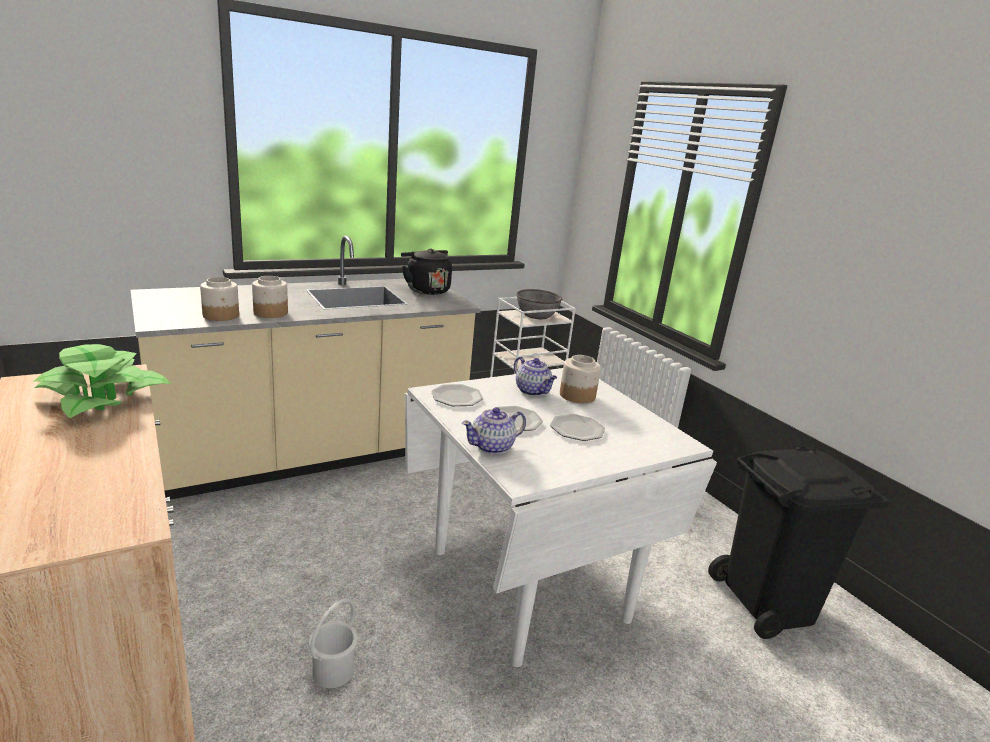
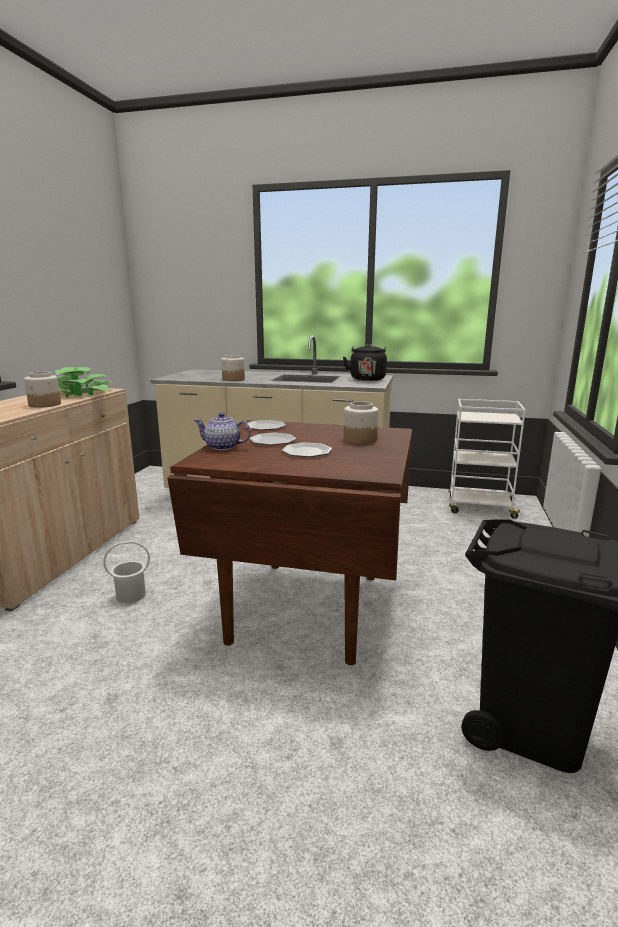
camera: 45 degrees right, 5 degrees down
jar [200,277,239,321] -> jar moved to [24,372,61,408]
white dining table [405,368,717,667] -> brown dining table [167,420,412,665]
teapot [514,357,557,396] -> none
grey bowl [516,289,562,319] -> none

